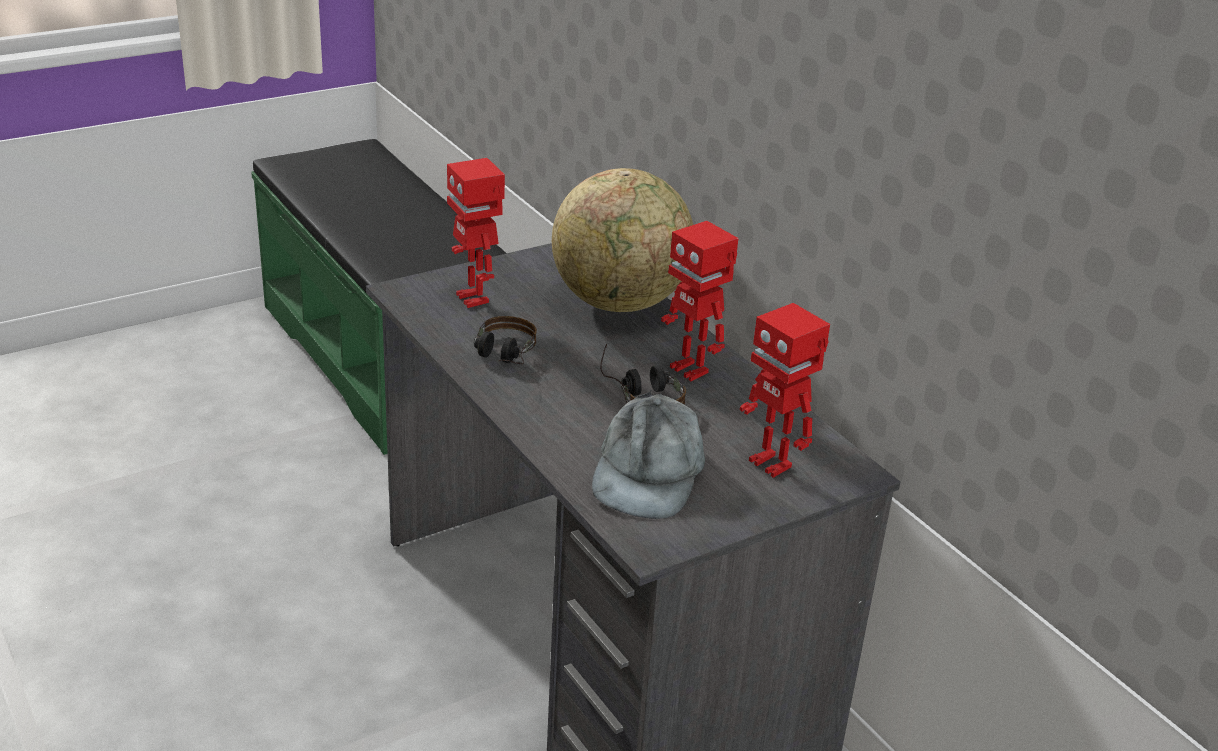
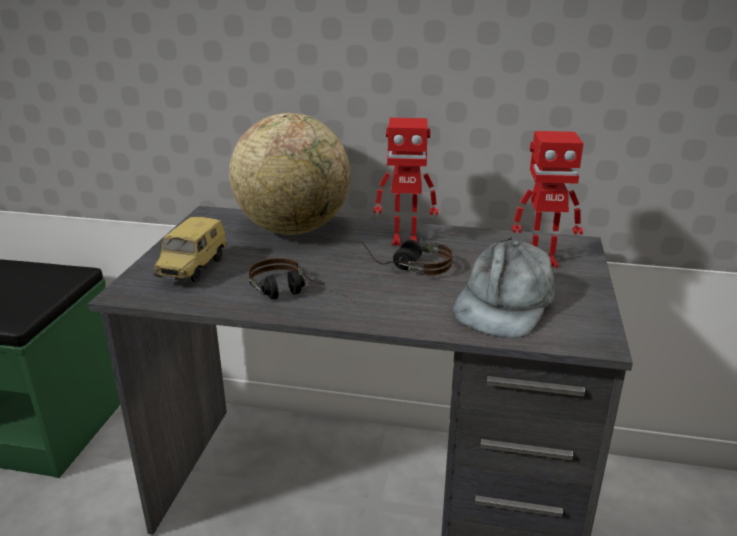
camera: 45 degrees left, 5 degrees down
toy robot [447,158,505,308] -> toy car [154,217,228,283]
grey cap [592,390,705,519] -> grey cap turned 60 degrees clockwise [453,237,556,338]

